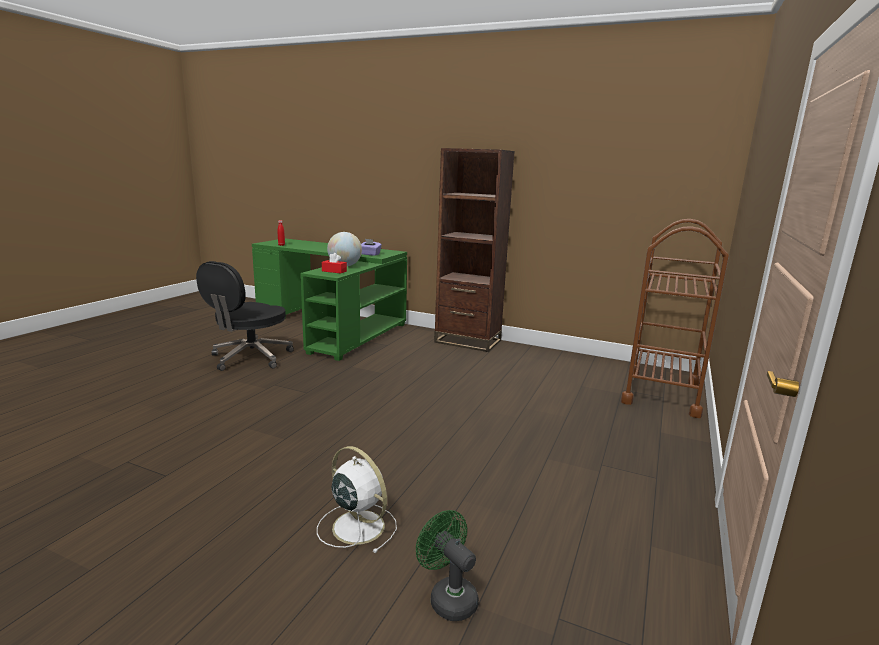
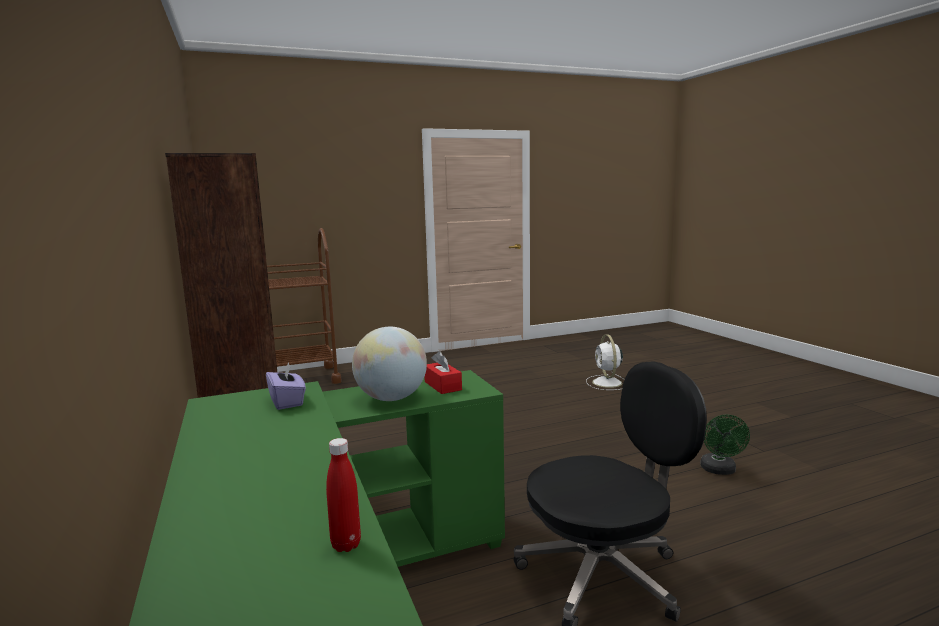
camera: 135 degrees left, 5 degrees down
green fan [416,510,479,621] -> green fan moved to [701,414,750,475]

